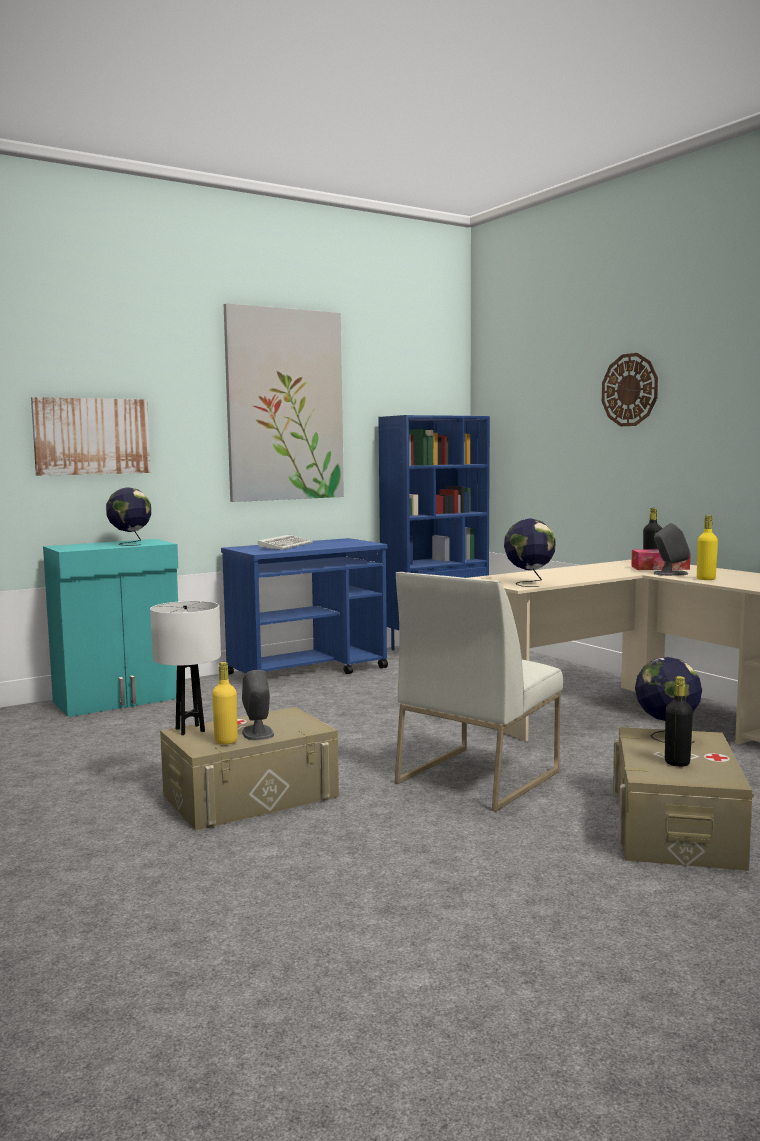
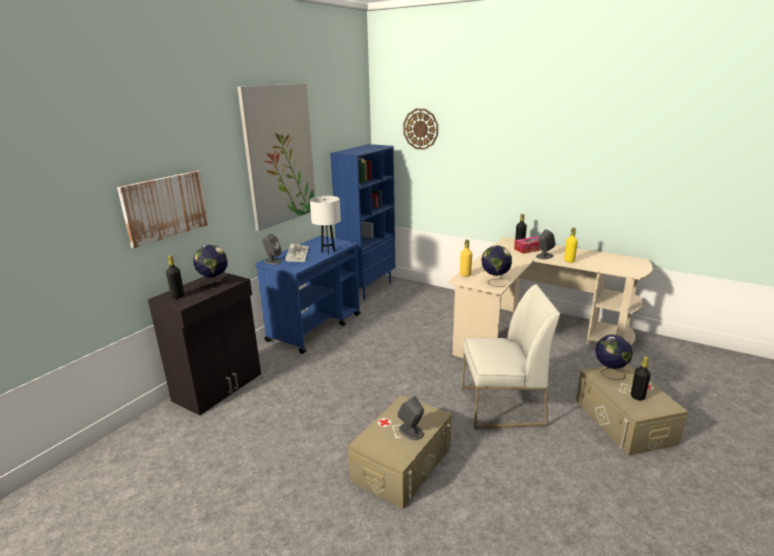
camera: 25 degrees left, 15 degrees up
turquoise cabinet [43,539,178,717] -> black cabinet [148,272,261,415]
white table lamp [150,601,221,735] -> white table lamp moved to [310,196,341,254]
yellow bottle [212,662,238,744] -> yellow bottle moved to [460,240,472,276]
white chair [395,572,563,812] -> white chair turned 105 degrees counterclockwise [462,284,560,429]
wall clock [602,353,658,426] -> wall clock moved to [403,109,438,150]
none -> black bottle [166,255,184,299]
none -> grey speaker [262,234,282,265]

